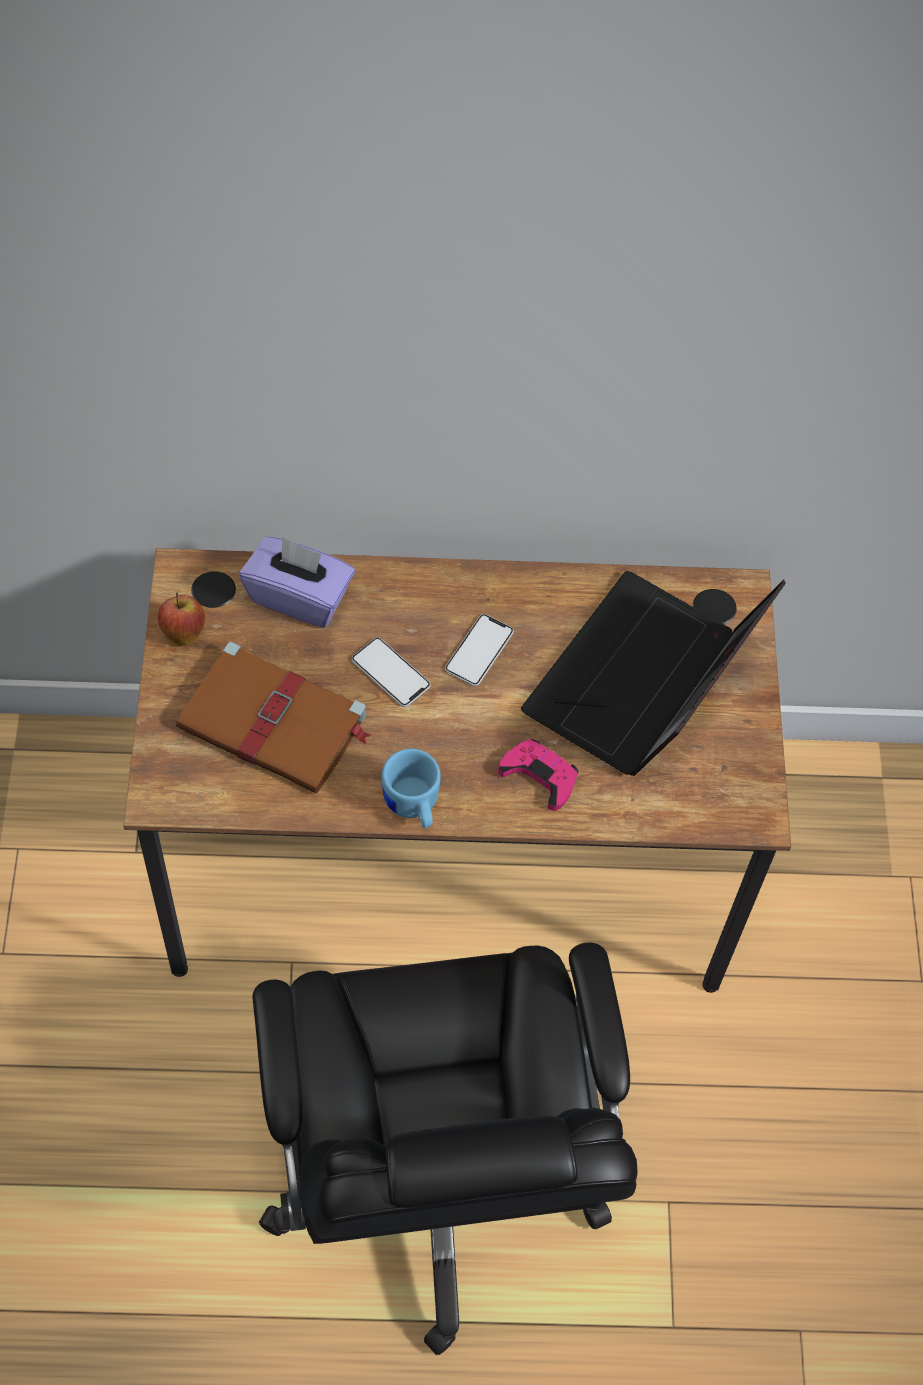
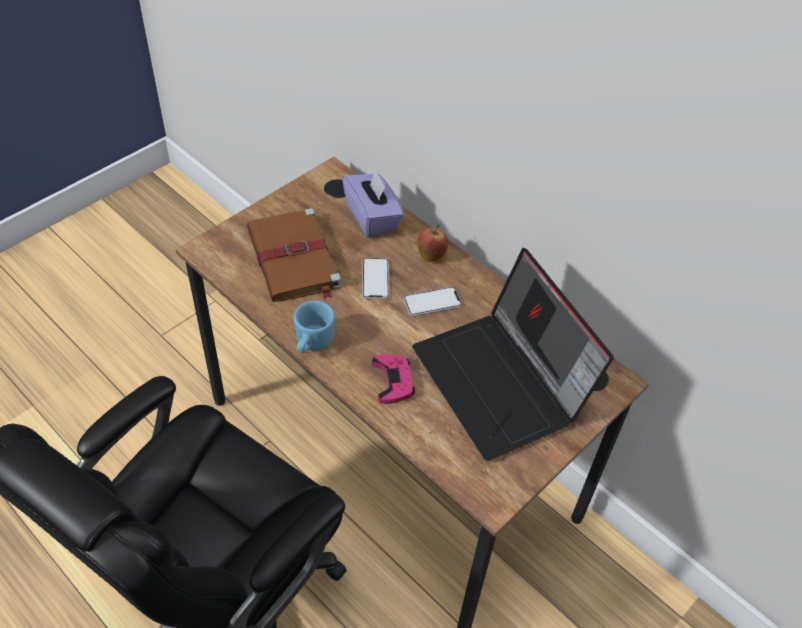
camera: 45 degrees right, 10 degrees down
apple [158,592,205,646] -> apple moved to [418,225,448,262]
laptop [521,571,786,776] -> laptop turned 105 degrees counterclockwise [412,248,614,461]

